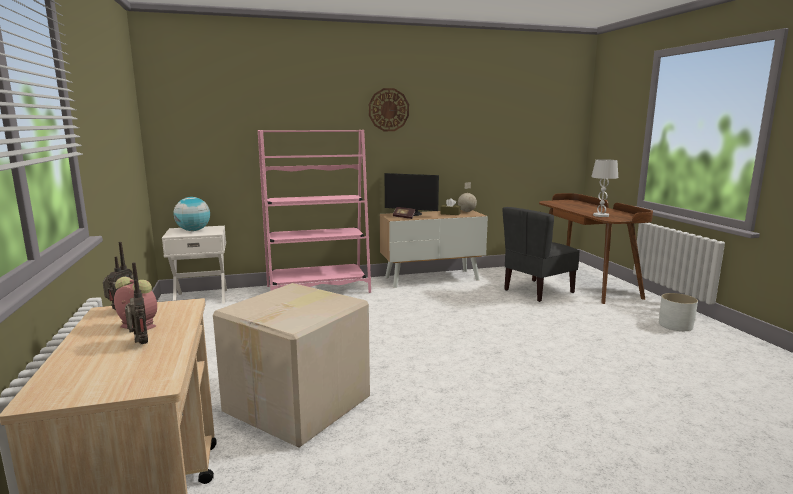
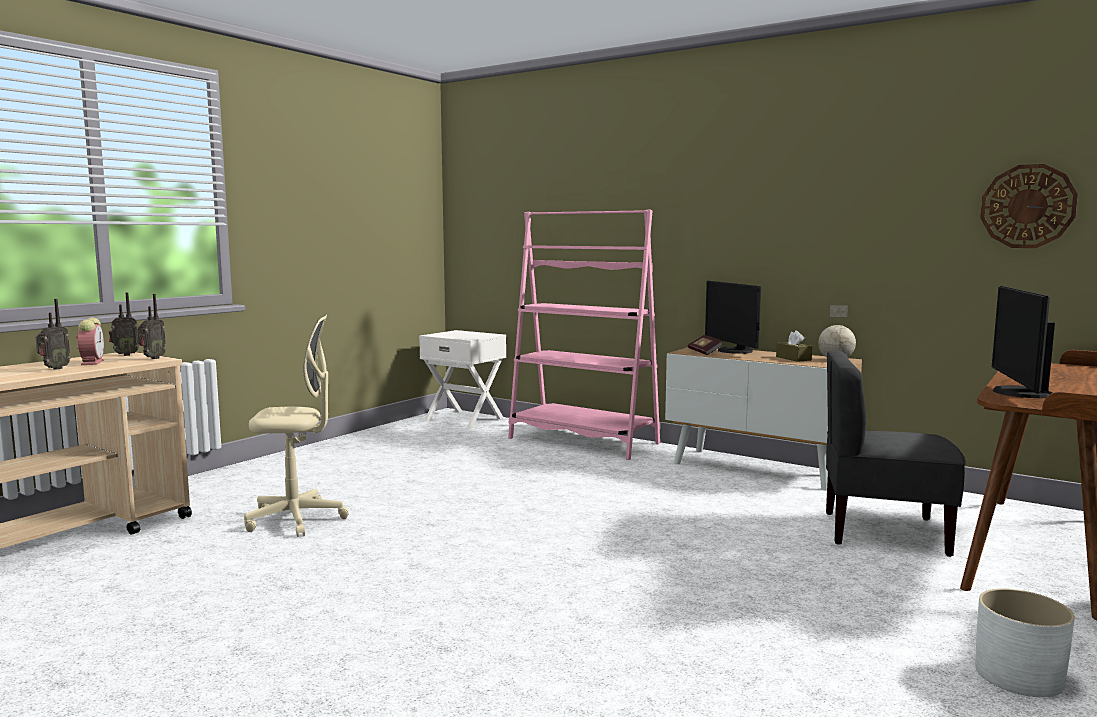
camera: 50 degrees right, 5 degrees down
globe [173,197,210,231] -> none
cardboard box [213,283,370,448] -> beige office chair [244,315,349,537]
wall clock [369,88,409,131] -> wall clock moved to [980,164,1078,248]
white table lamp [591,159,618,217] -> monitor [992,286,1055,398]
none -> radio [137,294,166,359]

